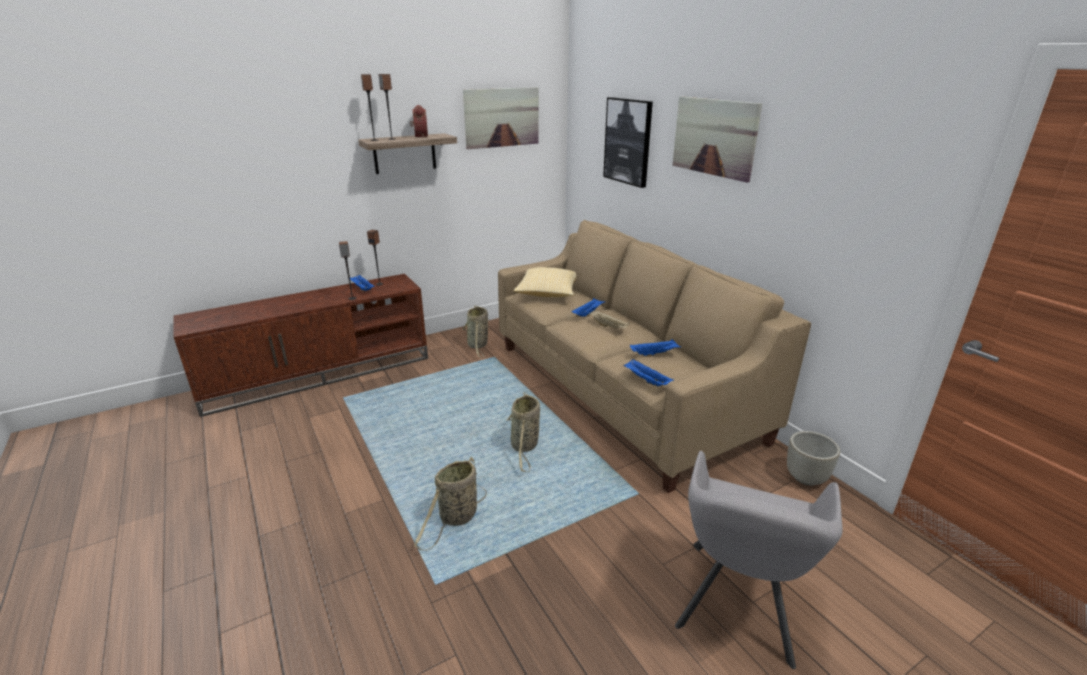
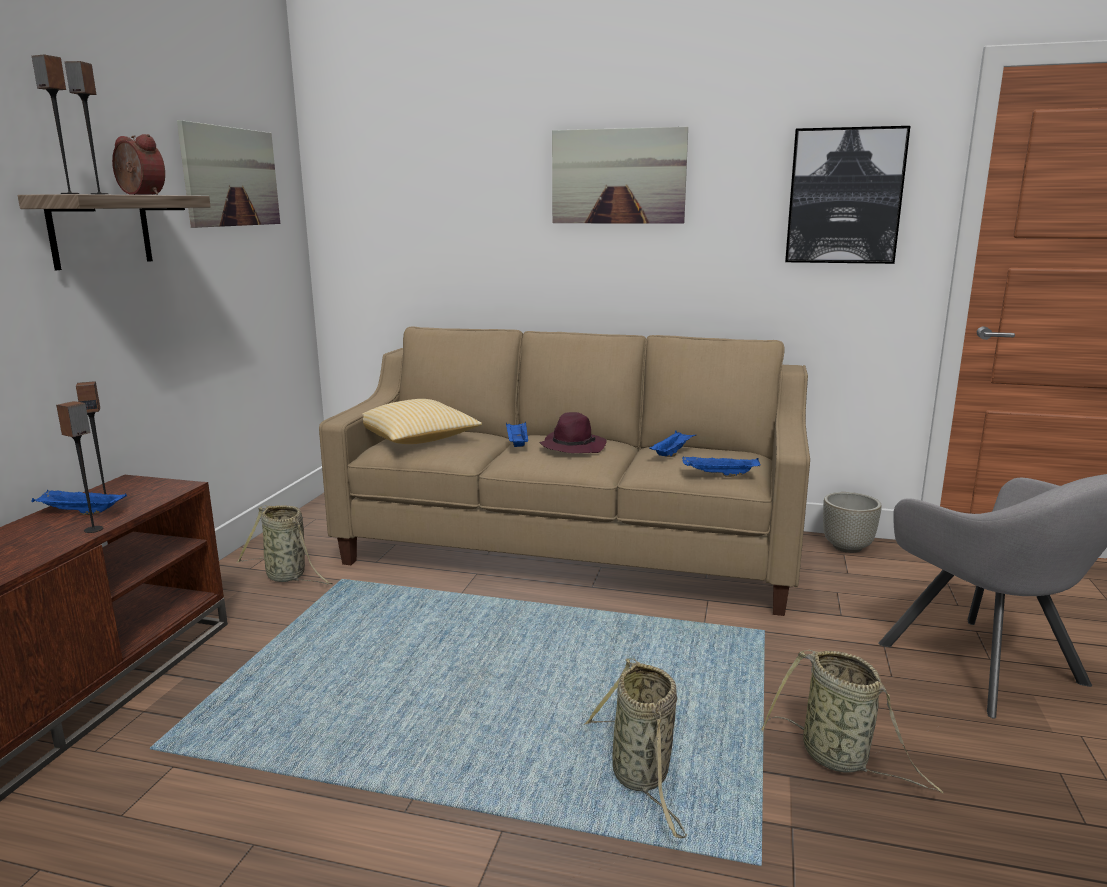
camera: 45 degrees left, 10 degrees down
basket [507,392,540,472] -> basket moved to [761,650,943,793]
beige tray [589,311,630,329] -> purple hat [539,412,607,453]
picture [603,97,653,188] -> picture moved to [785,126,910,264]

